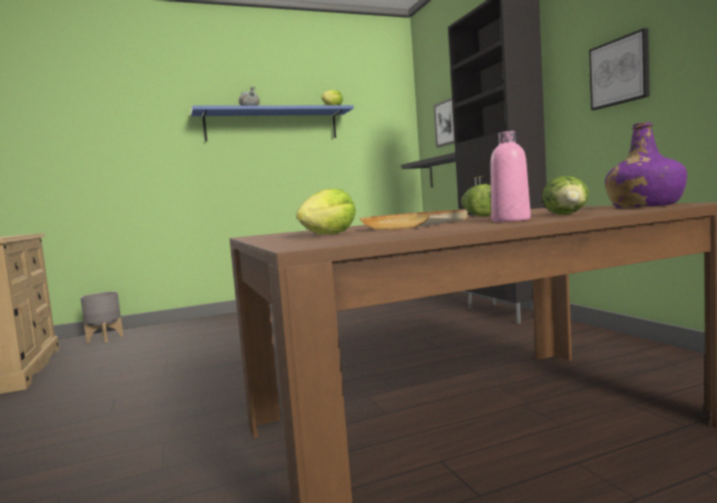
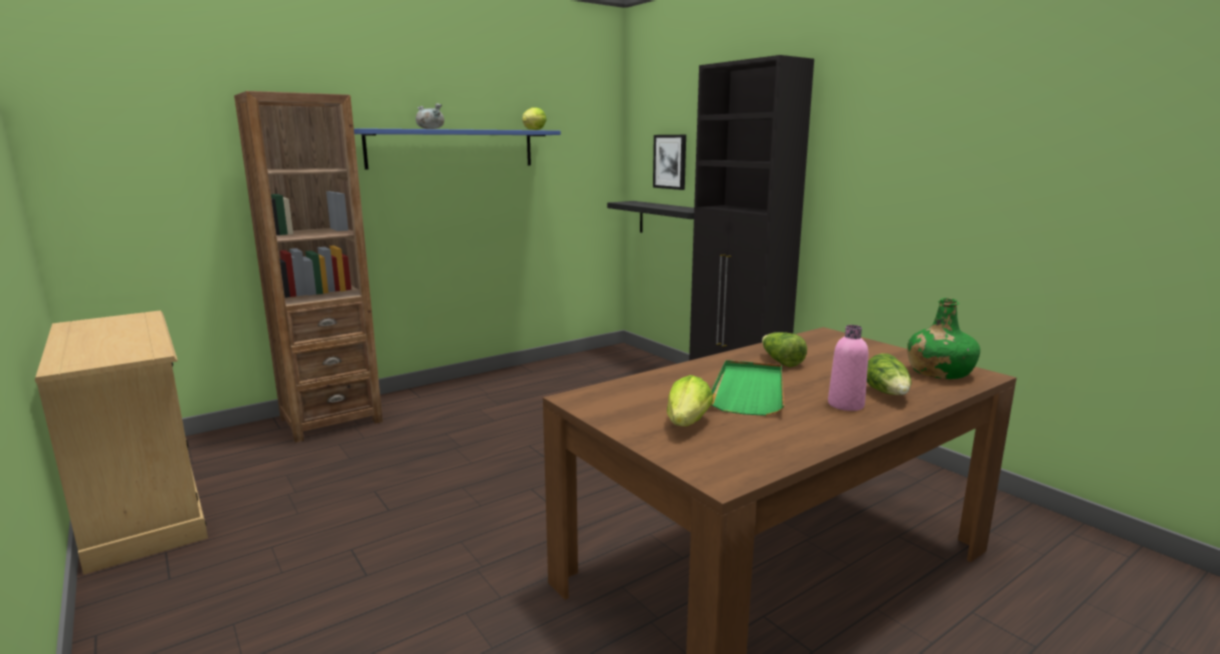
camera: 15 degrees left, 10 degrees up
grey planter [81,292,123,343] -> none
beige tray [360,209,468,229] -> green tray [711,360,784,416]
picture [589,28,650,110] -> none
purple bottle [605,122,687,208] -> green bottle [907,298,980,379]
none -> brown bookcase [234,91,383,443]

